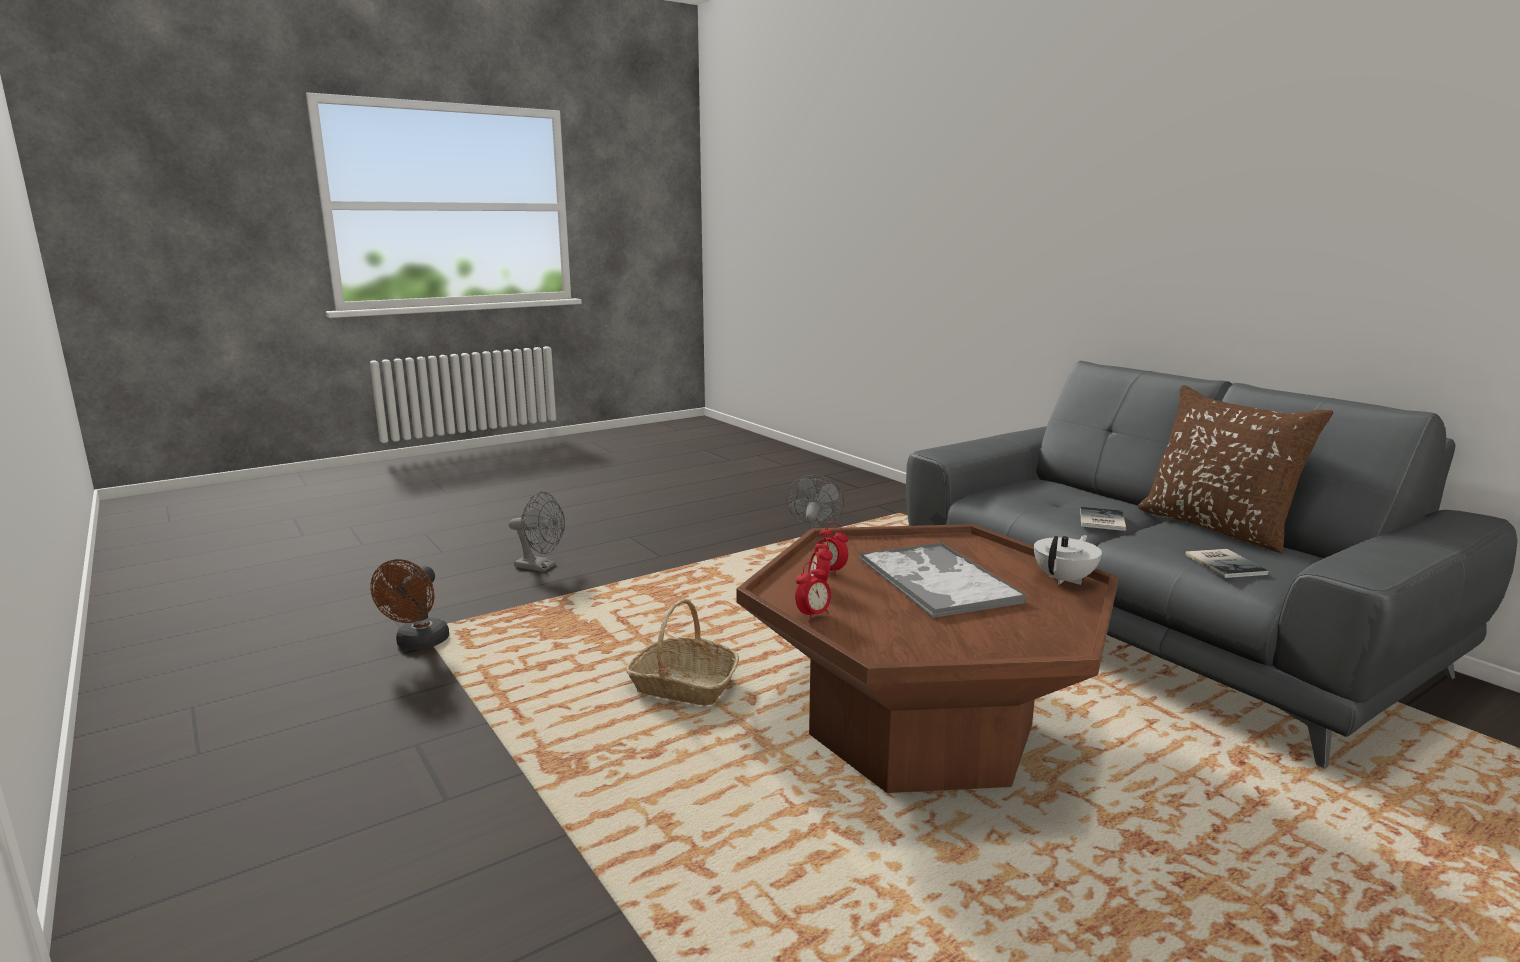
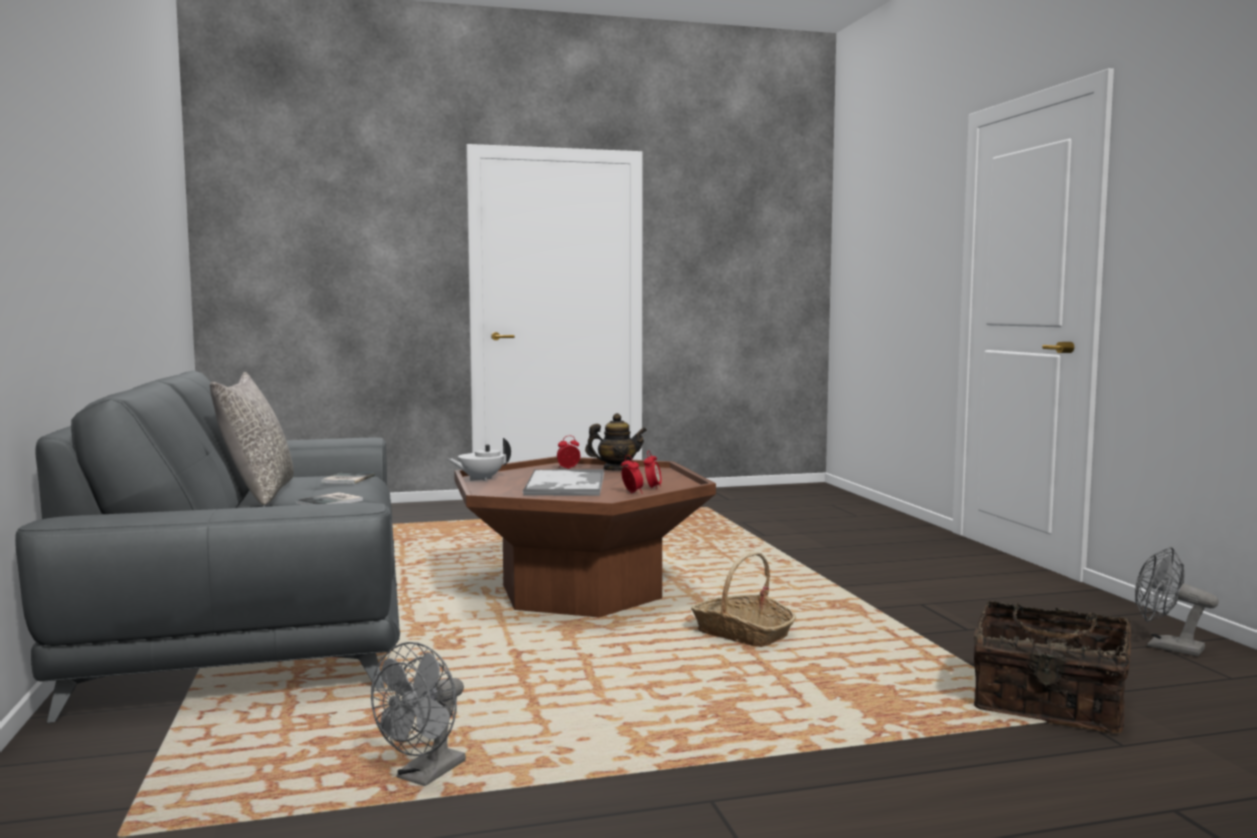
camera: 160 degrees left, 10 degrees down
brown fan [370,559,449,650] -> basket [974,601,1131,734]
grey fan [509,492,565,572] -> grey fan moved to [1135,547,1219,656]
alarm clock [795,561,831,621] -> alarm clock moved to [557,436,580,469]
brown pillow [1138,385,1333,553] -> grey pillow [210,372,294,505]
none -> teapot [585,413,647,471]

